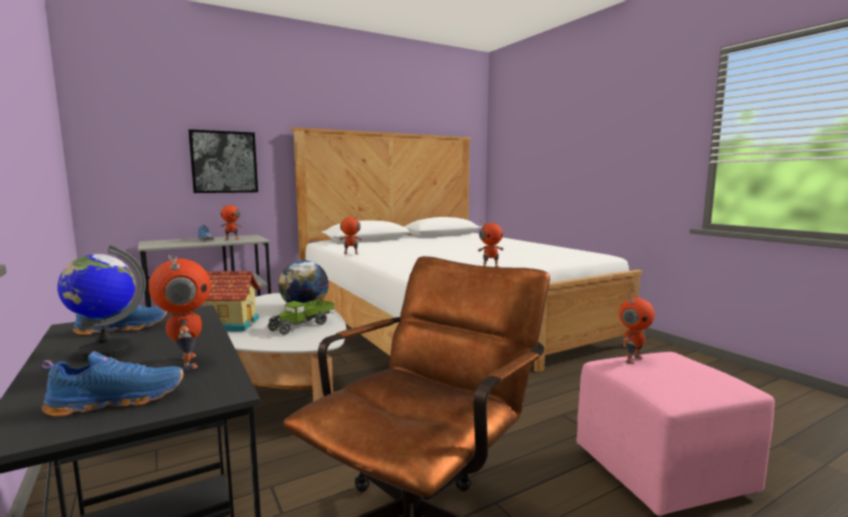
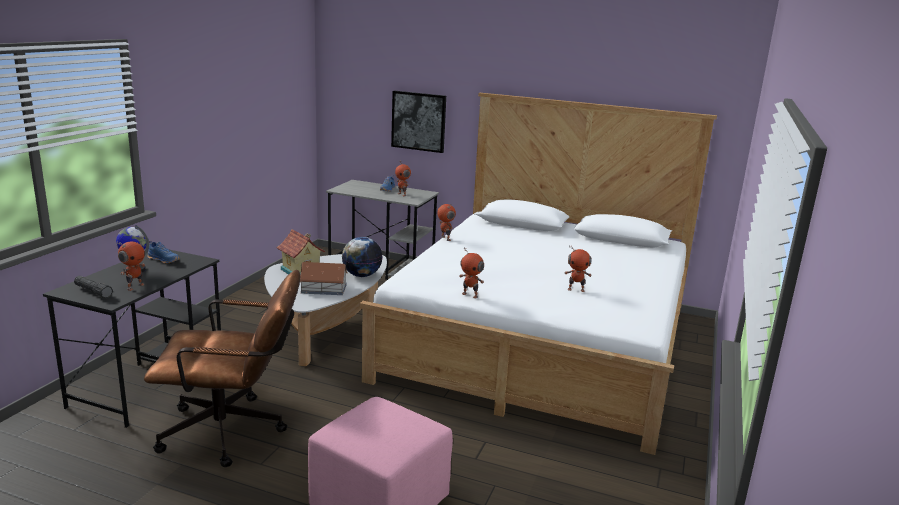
camera: 50 degrees right, 10 degrees up
blue shoe [40,351,184,416] -> black flashlight [74,276,113,298]
toy truck [268,299,334,335] -> toy house [300,262,348,295]
toy robot [619,295,655,364] -> toy robot moved to [564,245,592,292]

